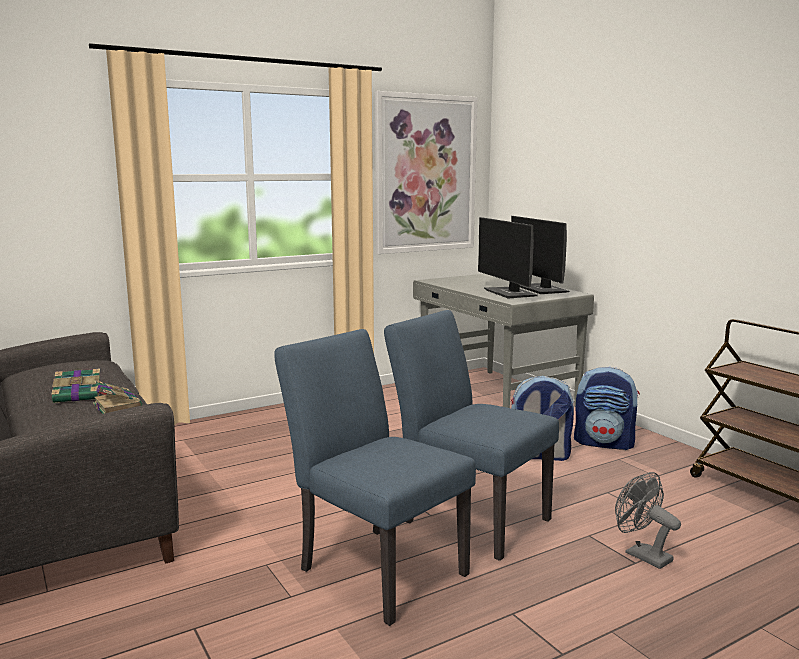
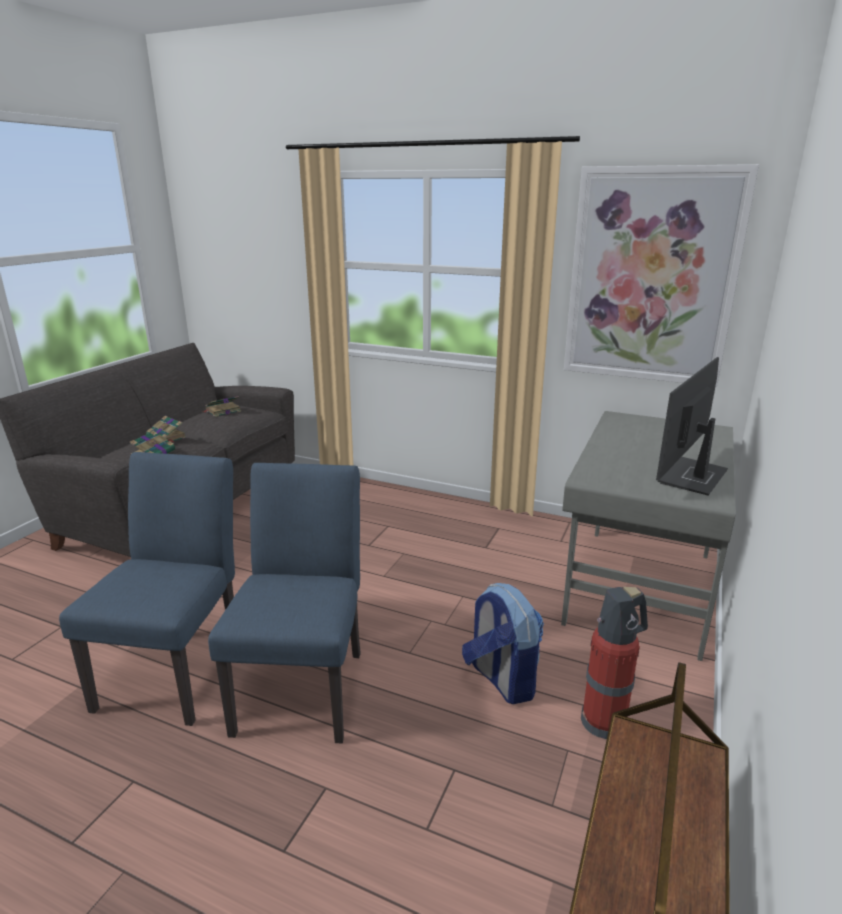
camera: 55 degrees right, 10 degrees up
monitor [478,217,538,299] -> none
backpack [574,367,640,450] -> fire extinguisher [581,587,648,739]
grey fan [615,472,681,569] -> none
none -> book [202,396,241,417]

